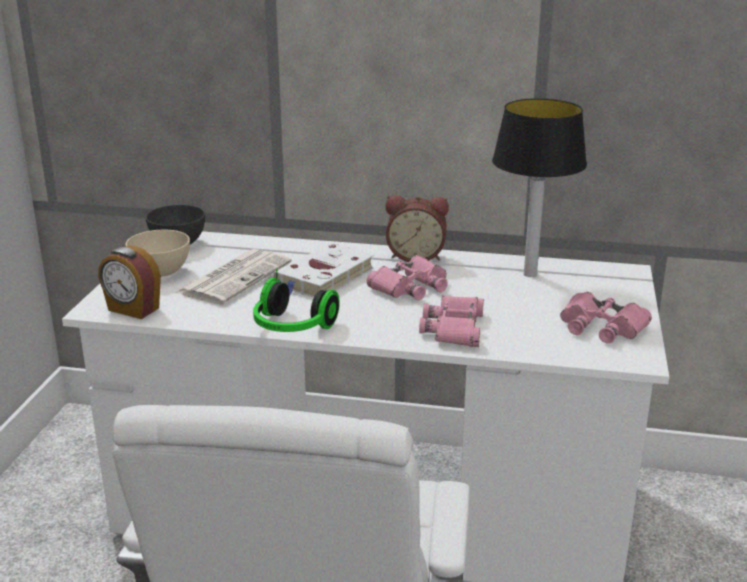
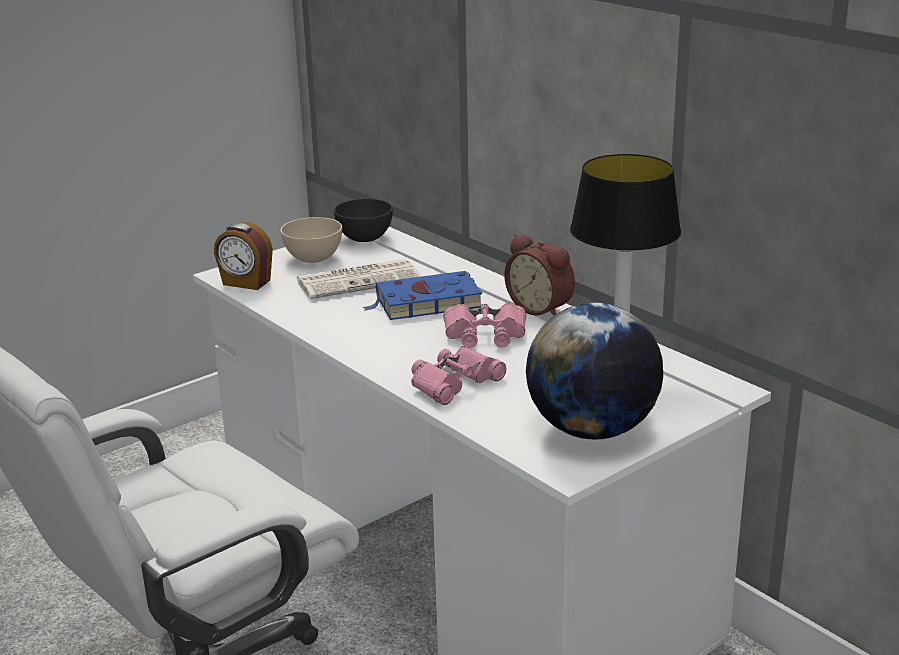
camera: 40 degrees right, 0 degrees up
alarm clock [98,246,161,319] -> alarm clock turned 45 degrees counterclockwise [214,222,273,290]
headphones [253,269,340,332] -> none
white book [273,243,374,298] -> blue book [362,271,482,320]
pink binoculars [560,292,652,343] -> globe [526,303,663,439]

